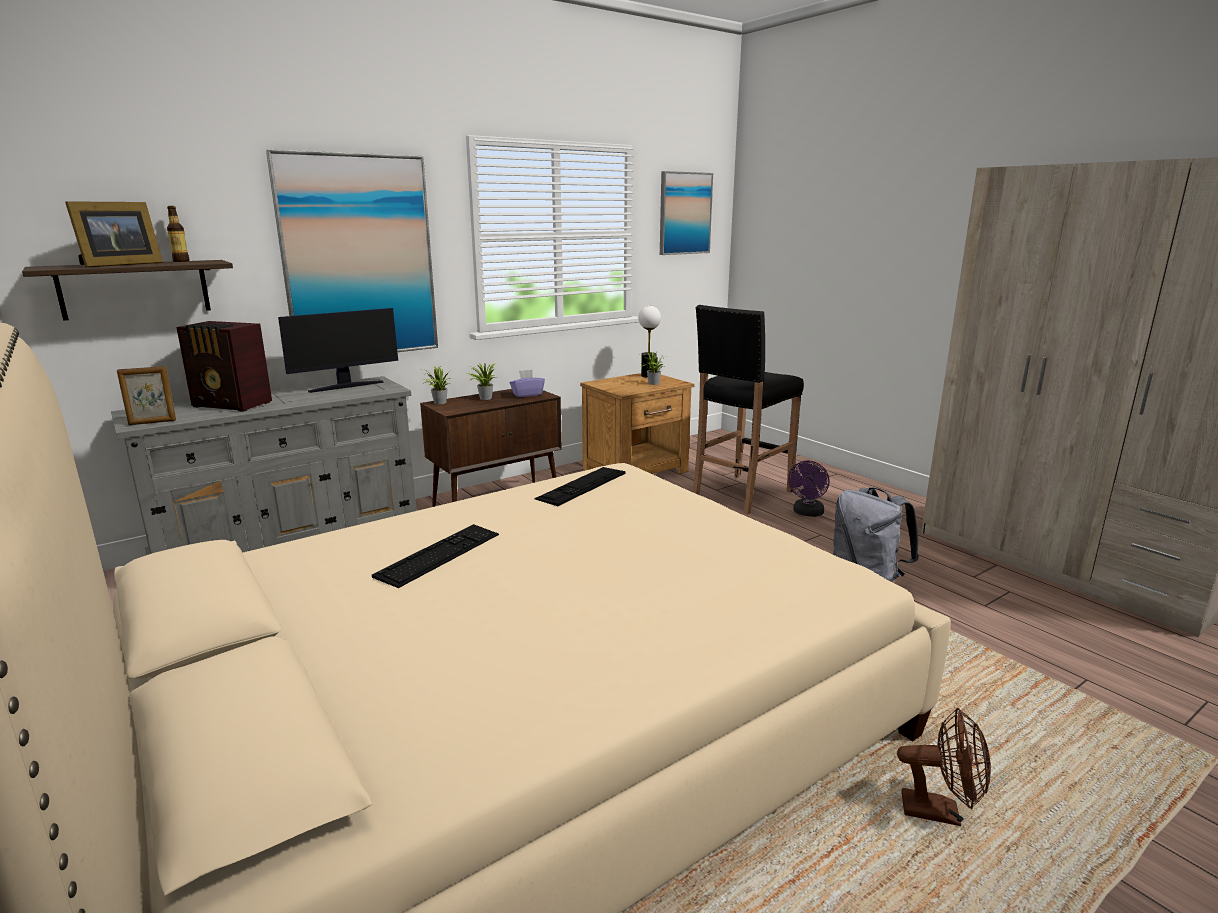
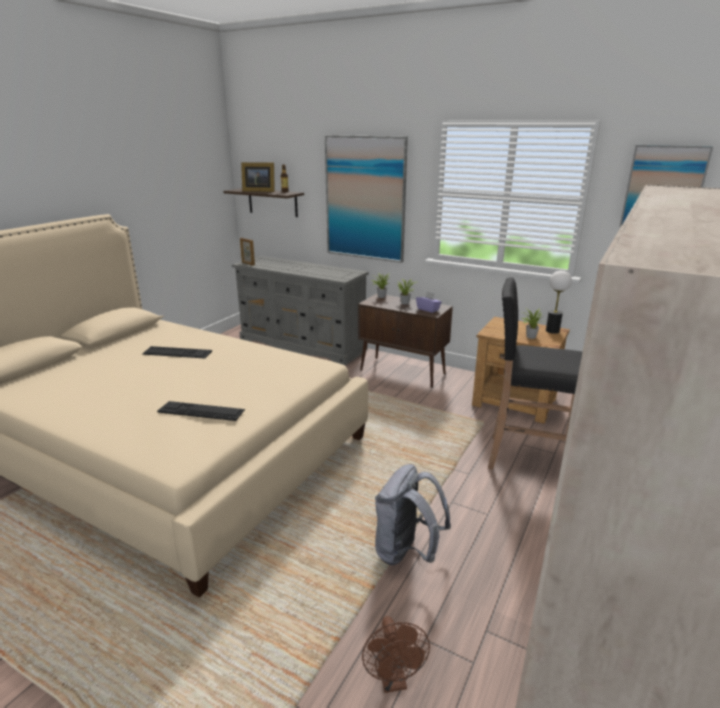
camera: 65 degrees right, 5 degrees up
radio [176,321,272,412] -> none
monitor [278,308,398,393] -> none
keyboard [534,467,626,506] -> keyboard moved to [157,401,245,421]
purple fan [788,461,829,517] -> none
brown fan [897,708,991,826] -> brown fan moved to [362,616,430,693]

